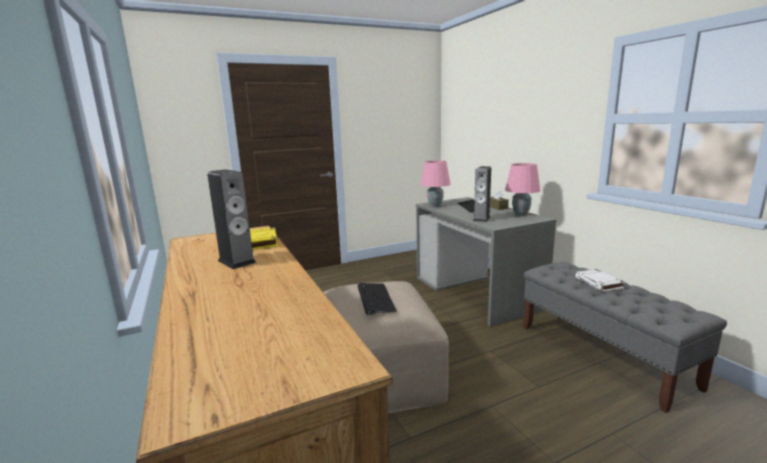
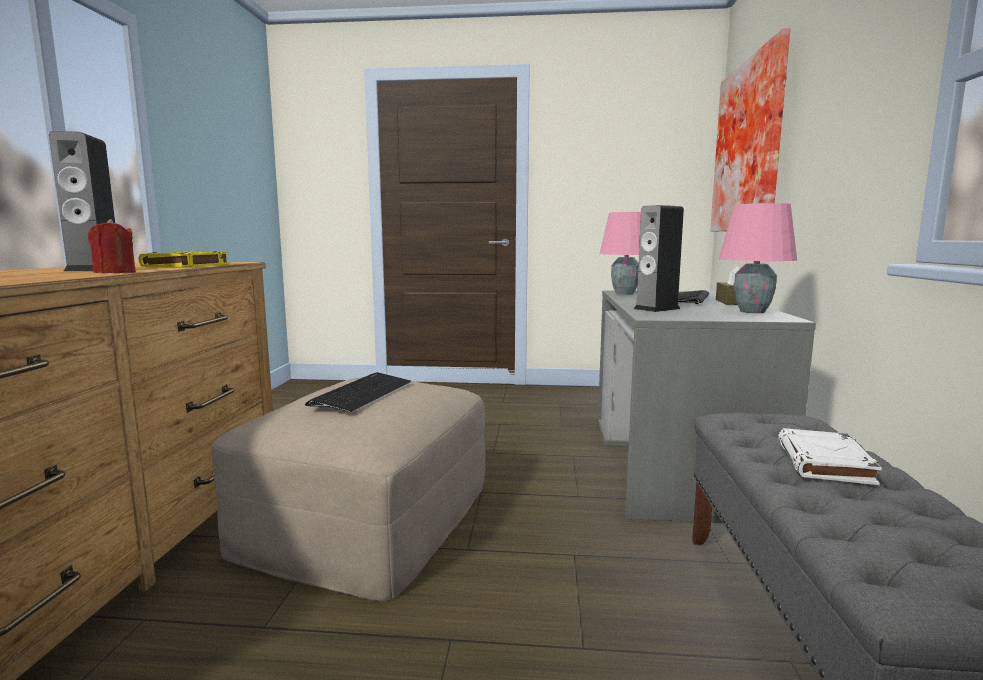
camera: 30 degrees right, 5 degrees down
none -> red candle [88,219,136,273]
none -> picture [710,28,790,231]

